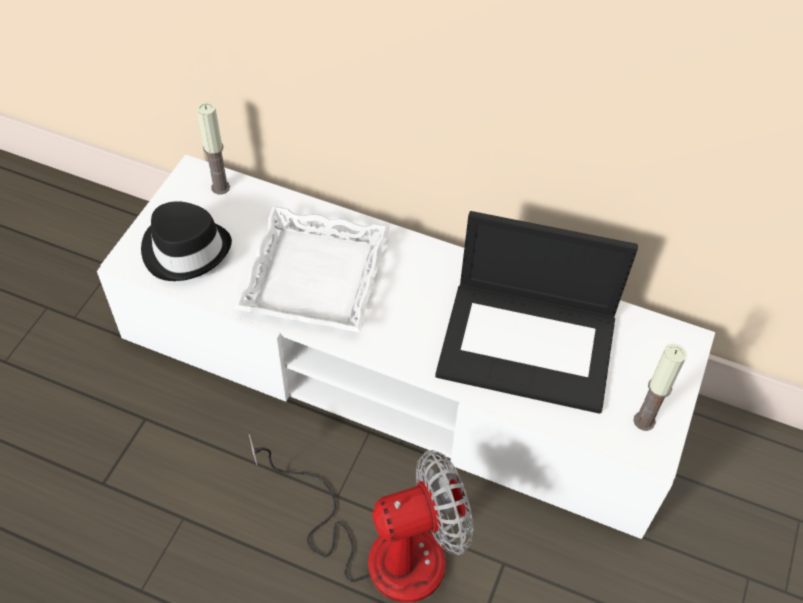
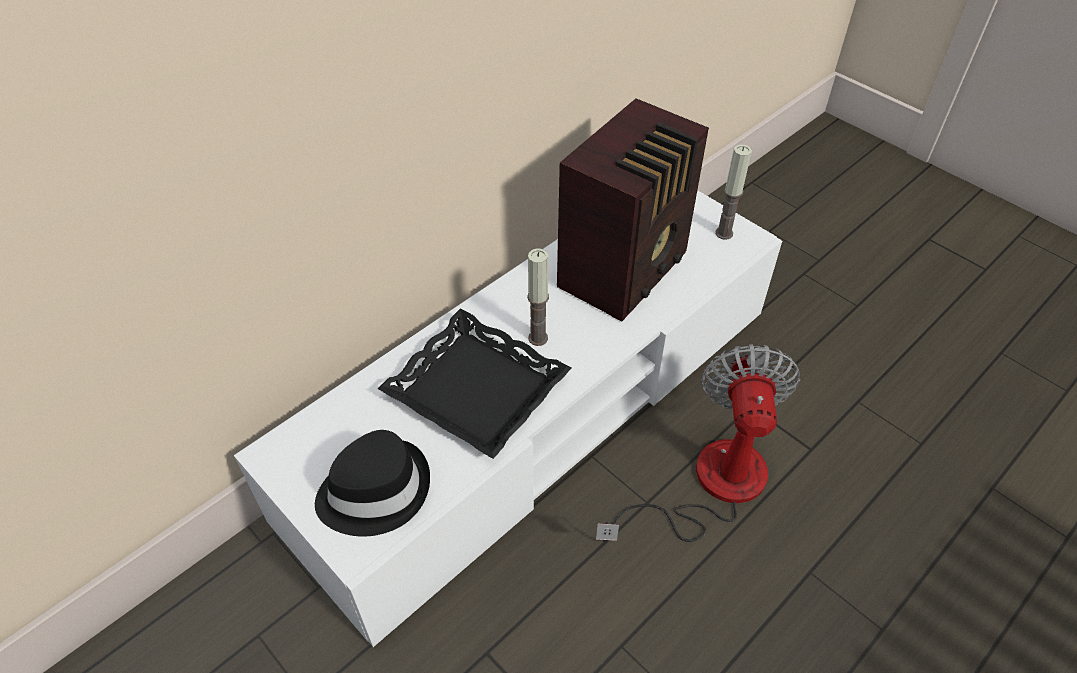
camera: 65 degrees left, 5 degrees down
candle [197,102,230,195] -> candle moved to [527,249,549,346]
white tray [234,206,390,333] -> black tray [378,308,571,459]
laptop [435,211,638,414] -> radio [557,98,709,321]

